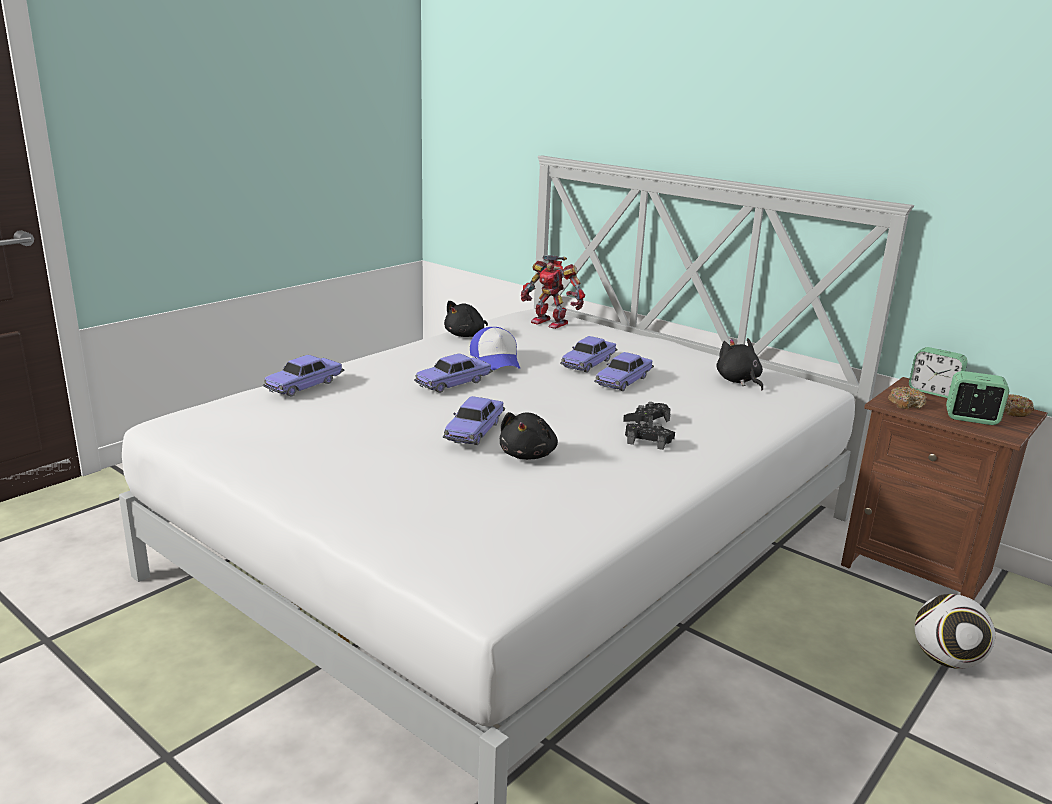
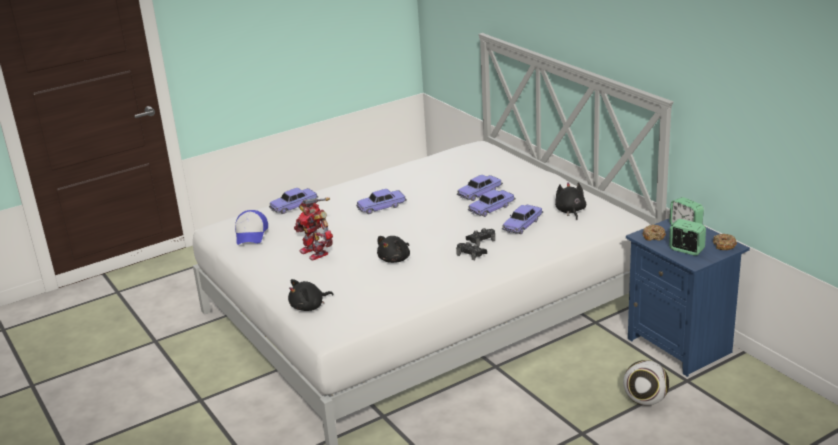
camera: 20 degrees right, 5 degrees up
toy car [443,396,505,445] -> toy car moved to [502,205,543,234]
black plush toy [444,301,488,337] -> black plush toy moved to [288,279,333,311]
cap [470,327,520,370] -> cap moved to [235,210,268,245]
toy robot [521,255,585,329] -> toy robot moved to [294,198,333,261]
brown nightstand [841,377,1047,600] -> blue nightstand [626,219,750,377]

